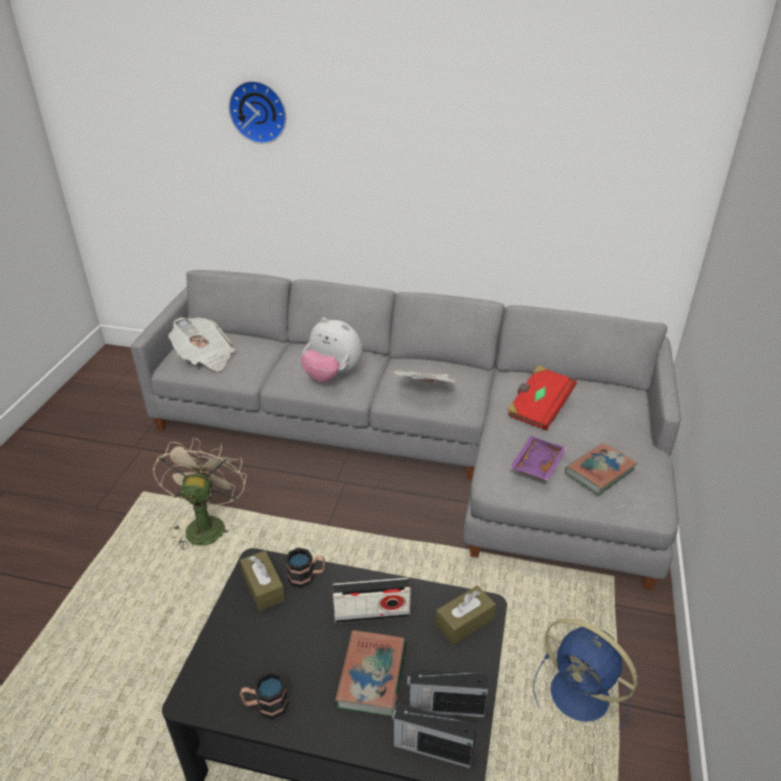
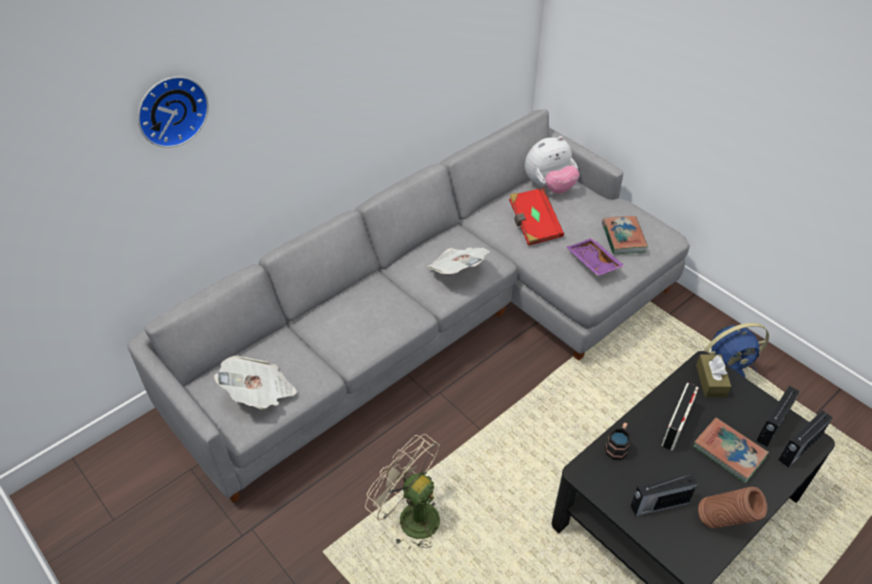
camera: 55 degrees left, 10 degrees up
brown tissue box [240,551,285,611] -> none
mug [240,671,289,720] -> brown vase [698,487,767,528]
plush toy [301,318,363,382] -> plush toy moved to [525,136,579,194]
none -> radio [631,474,698,516]

